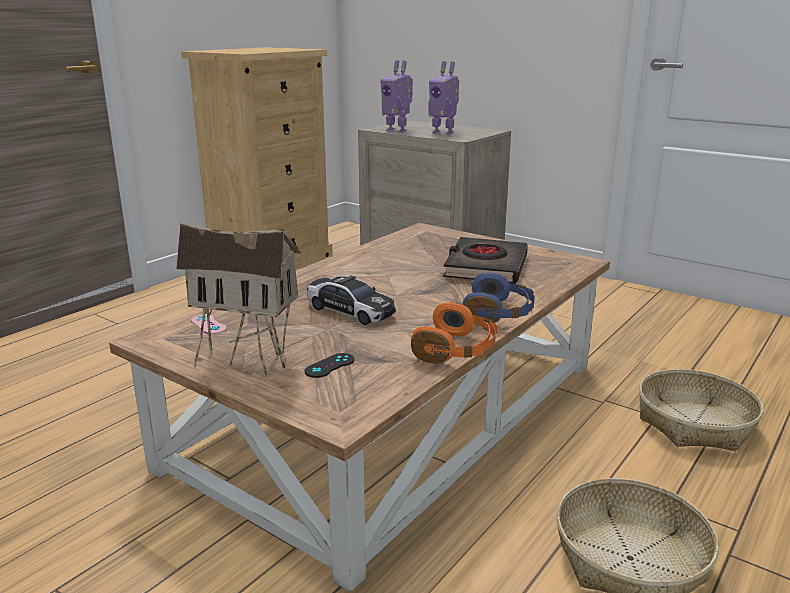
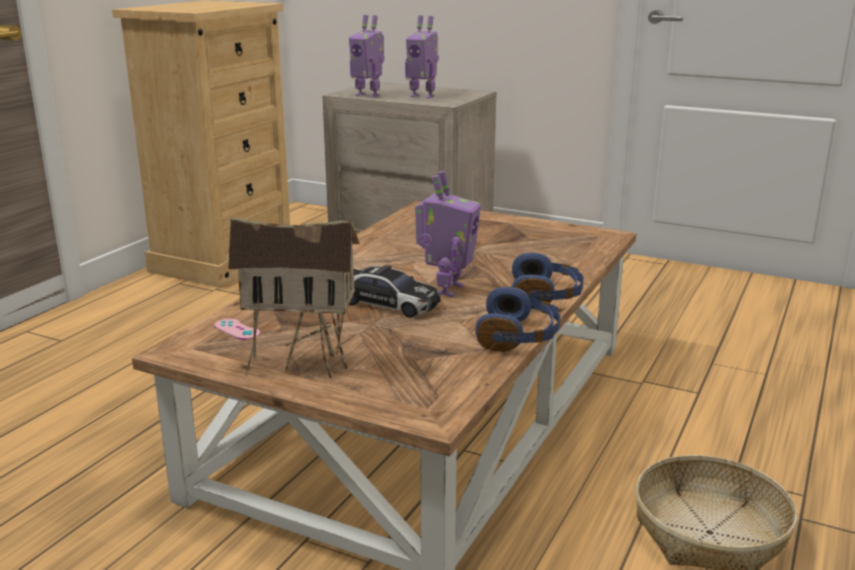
camera: 10 degrees left, 0 degrees up
black game controller [304,353,355,378] -> none
orange headphones [411,302,498,364] -> blue headphones [475,287,560,352]
black book [443,237,528,284] -> none
basket [639,369,764,451] -> none
none -> toy robot [415,171,481,297]

